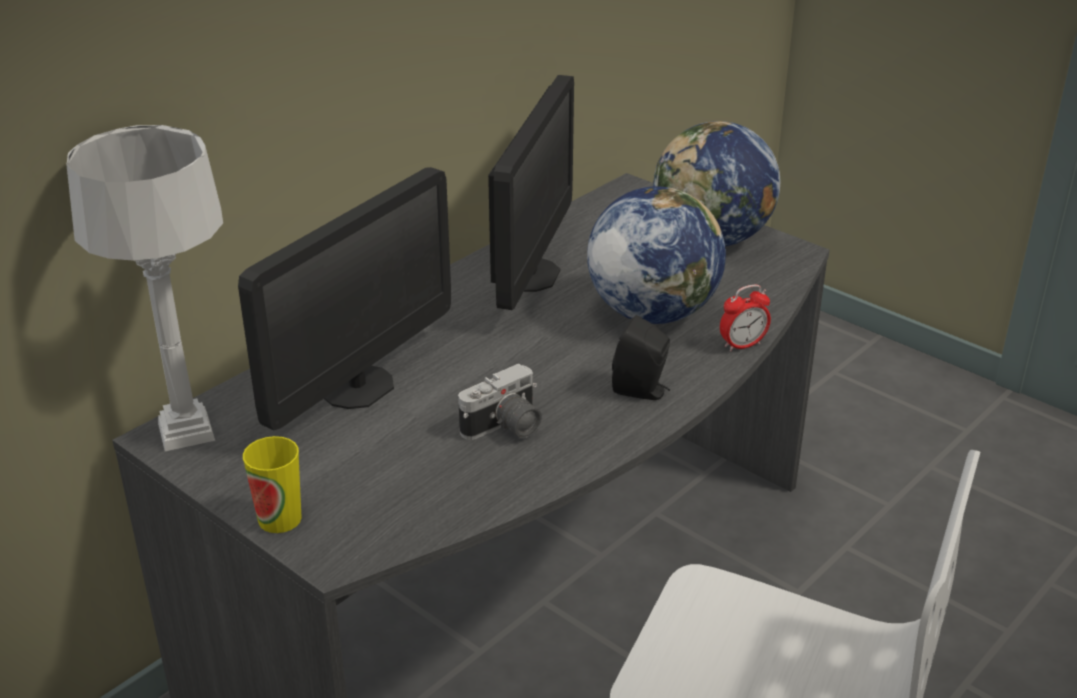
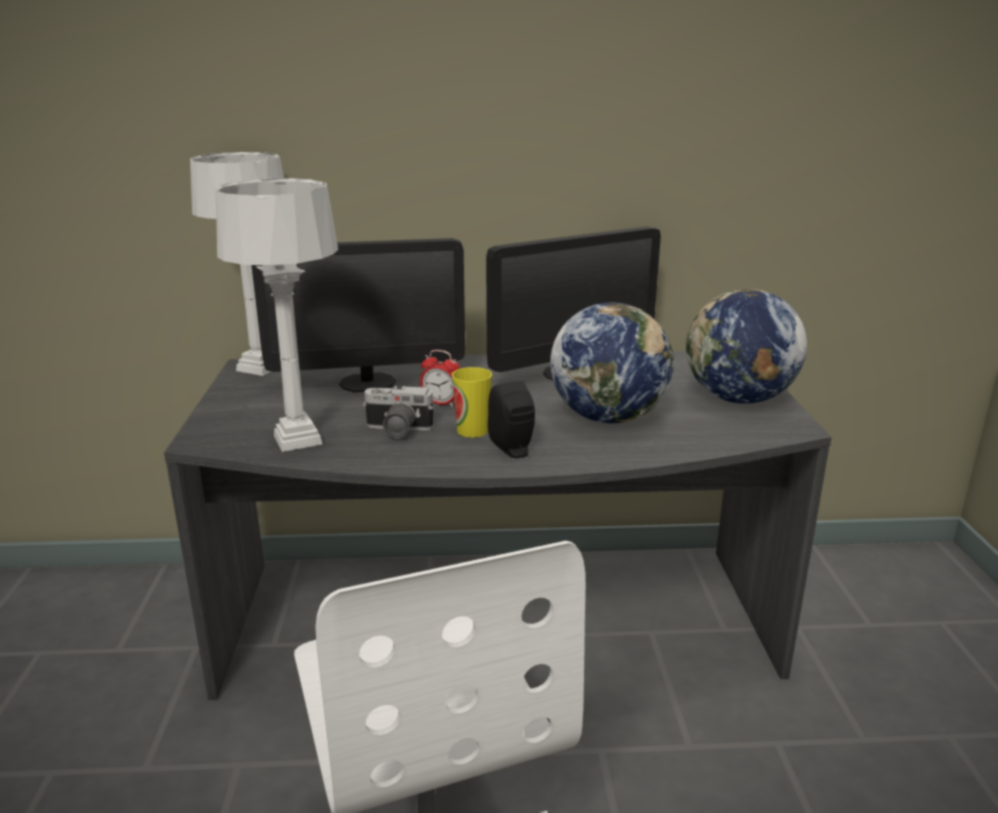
camera: 45 degrees right, 10 degrees down
cup [243,436,302,533] -> cup moved to [452,367,492,438]
alarm clock [720,285,771,352] -> alarm clock moved to [420,350,460,407]
none -> grey table lamp [215,178,338,452]

